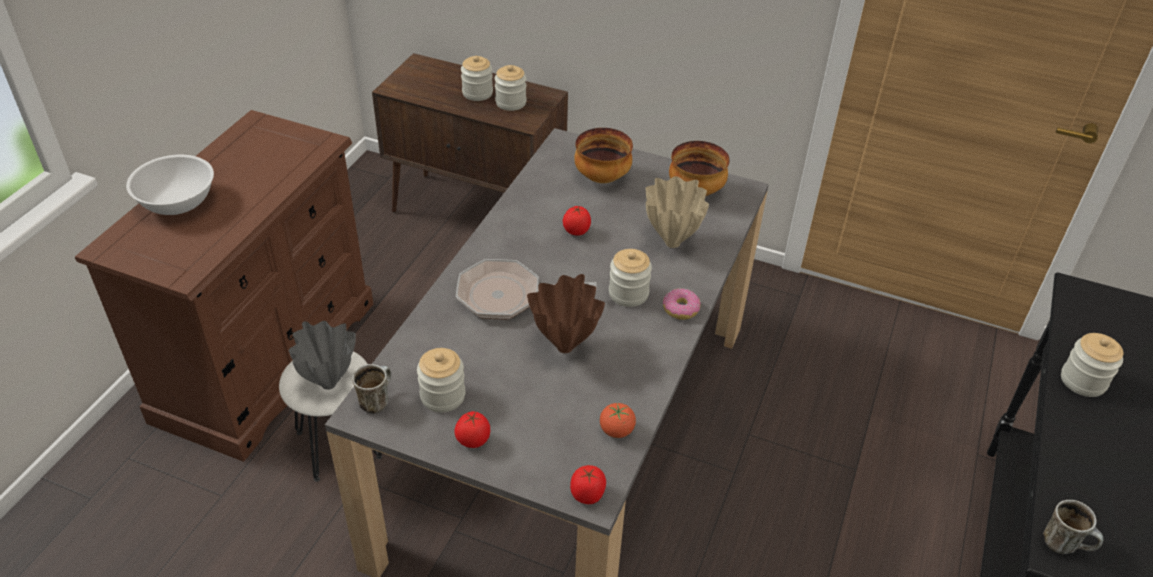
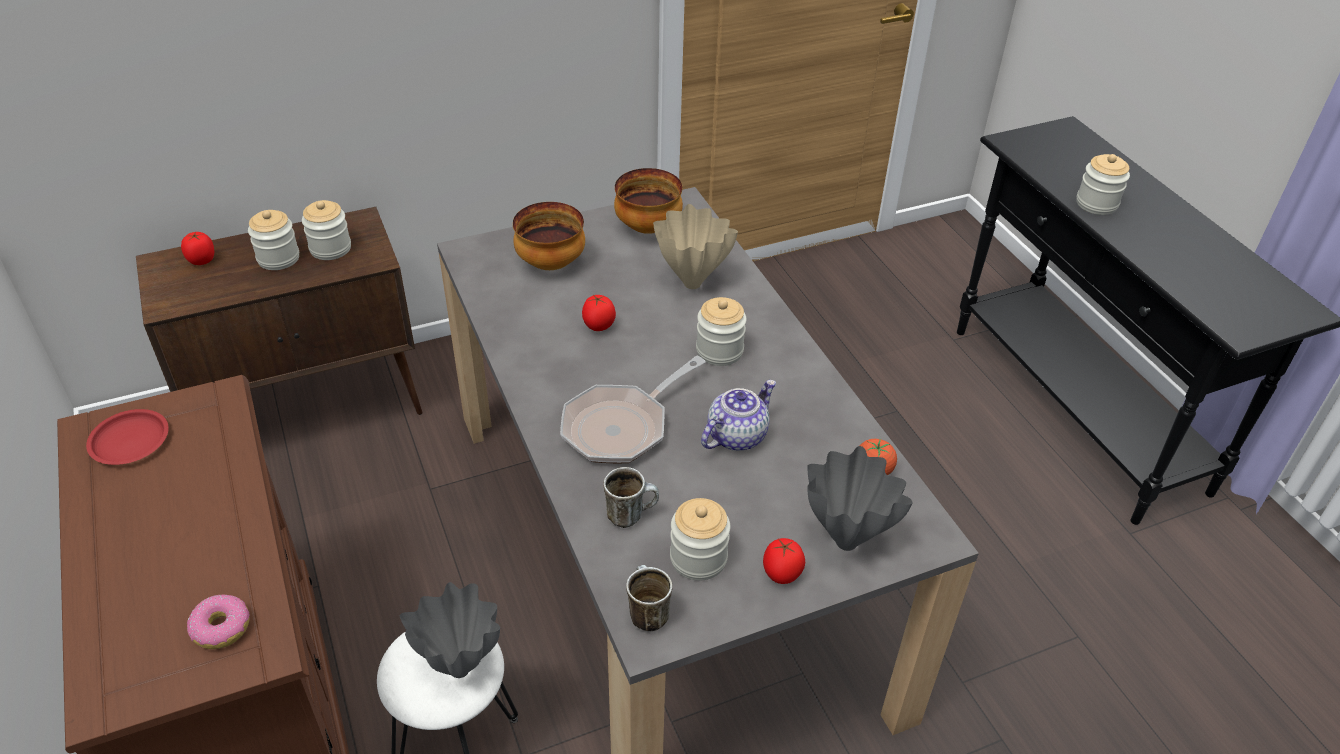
camera: 45 degrees left, 0 degrees up
white bowl [126,155,214,215] -> none
brown vase [527,274,605,353] -> teapot [701,380,776,451]
tomato [570,465,606,504] -> tomato moved to [181,232,214,265]
donut [663,288,701,320] -> donut moved to [187,595,250,649]
mug [1043,500,1103,554] -> mug moved to [603,467,659,528]
none -> red plate [86,409,169,465]
none -> grey vase [807,446,913,551]

